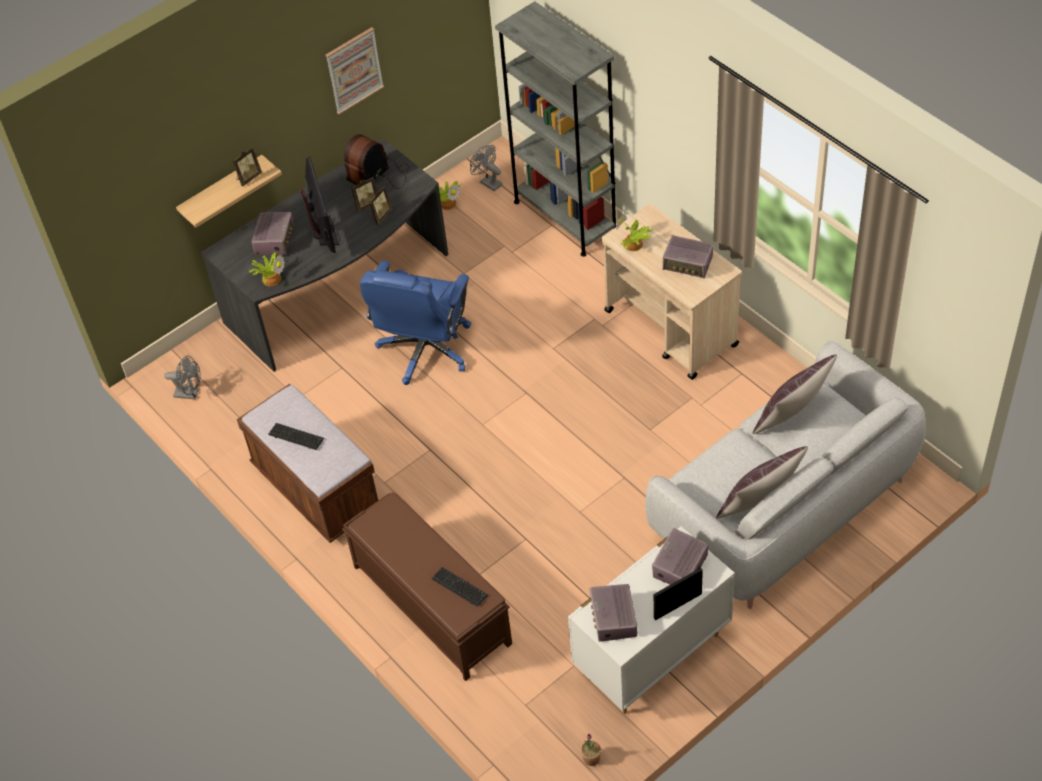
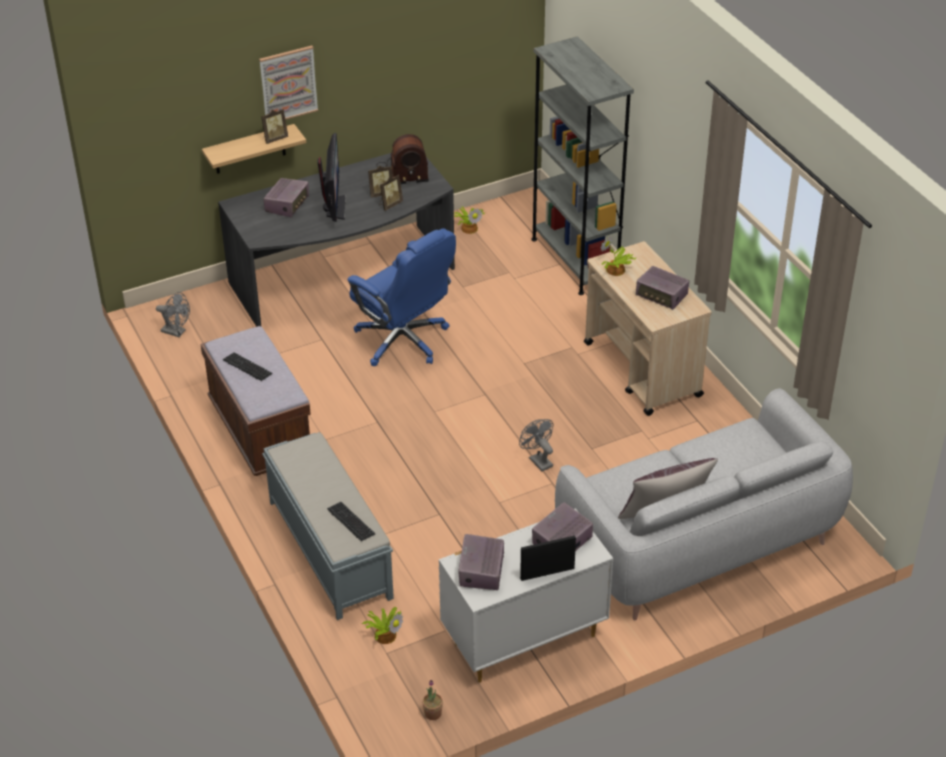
camera: 10 degrees right, 10 degrees down
potted plant [249,252,285,286] -> potted plant moved to [362,607,403,644]
picture [326,27,384,115] -> picture moved to [259,45,318,120]
brown bench [342,492,512,681] -> grey bench [262,432,394,620]
radio [344,134,409,189] -> radio turned 150 degrees counterclockwise [376,134,429,184]
blue office chair [360,261,471,385] -> blue office chair turned 75 degrees counterclockwise [347,229,456,366]
grey fan [470,145,502,191] -> grey fan moved to [519,419,553,471]
brown pillow [752,355,837,434] -> none

